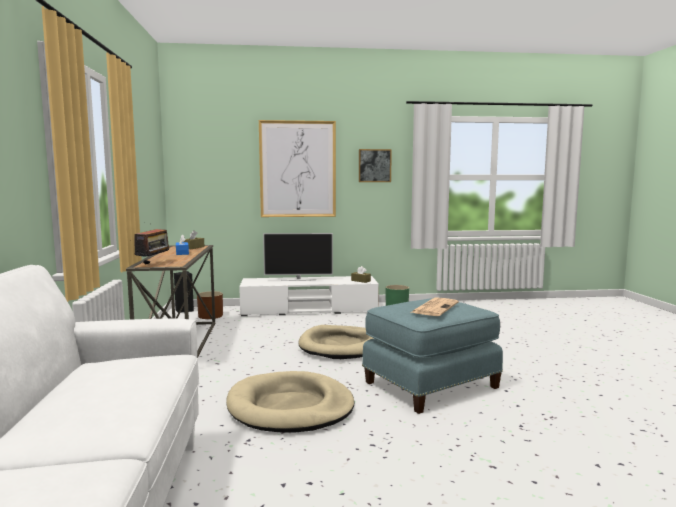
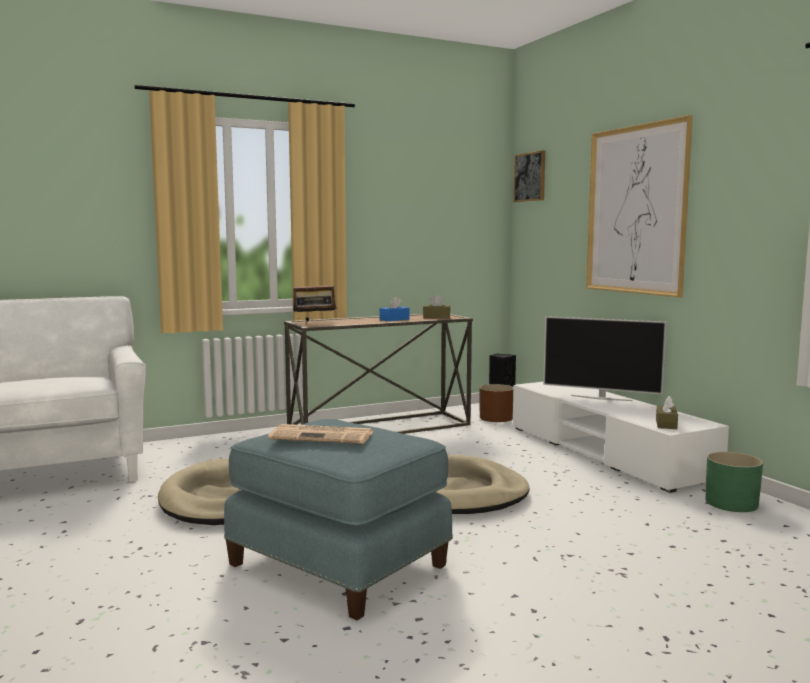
camera: 70 degrees right, 0 degrees up
television [263,233,333,281] -> television turned 45 degrees counterclockwise [543,316,666,401]
picture [359,149,392,182] -> picture moved to [514,150,545,202]

